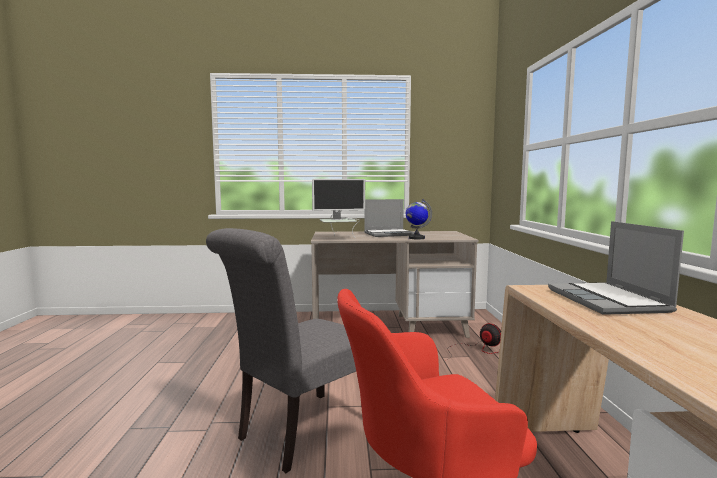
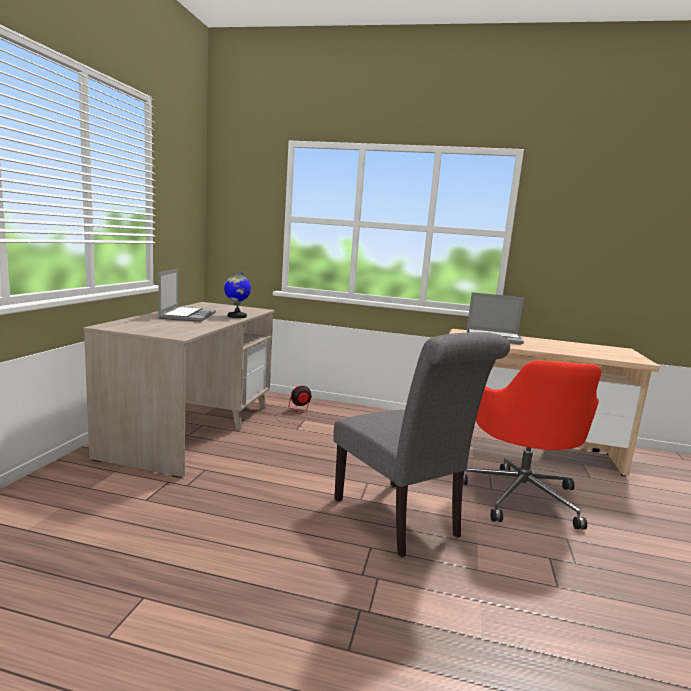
camera: 75 degrees left, 5 degrees up
monitor [312,179,365,238] -> none

